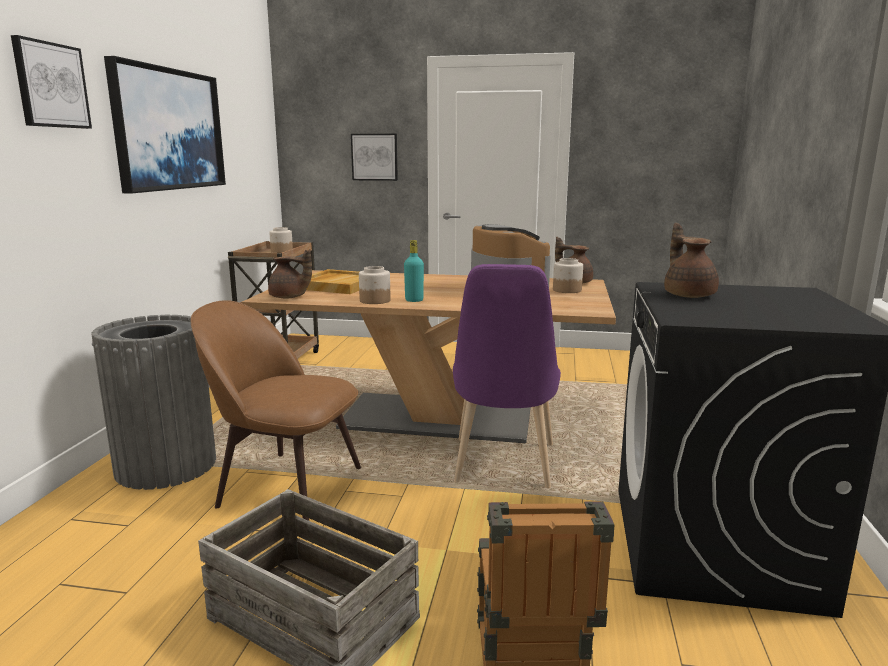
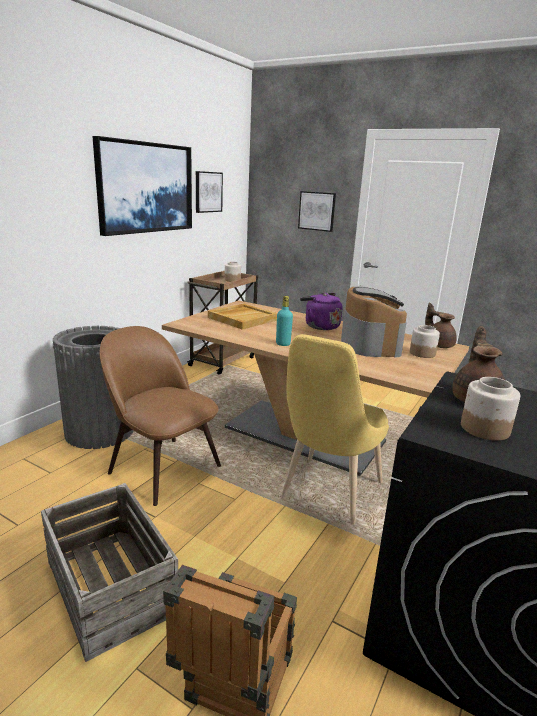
camera: 20 degrees right, 5 degrees up
picture [11,35,92,129] -> picture moved to [196,171,223,213]
brown teapot [268,249,312,299] -> none
jar [359,266,391,304] -> jar moved to [461,377,520,441]
purple chair [453,264,561,488] -> yellow chair [281,334,389,525]
none -> purple kettle [300,293,342,330]

